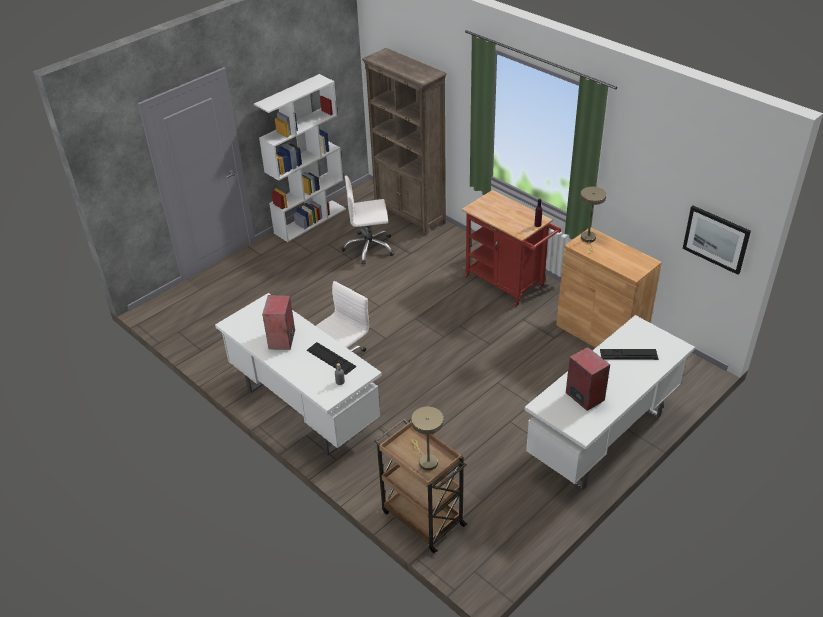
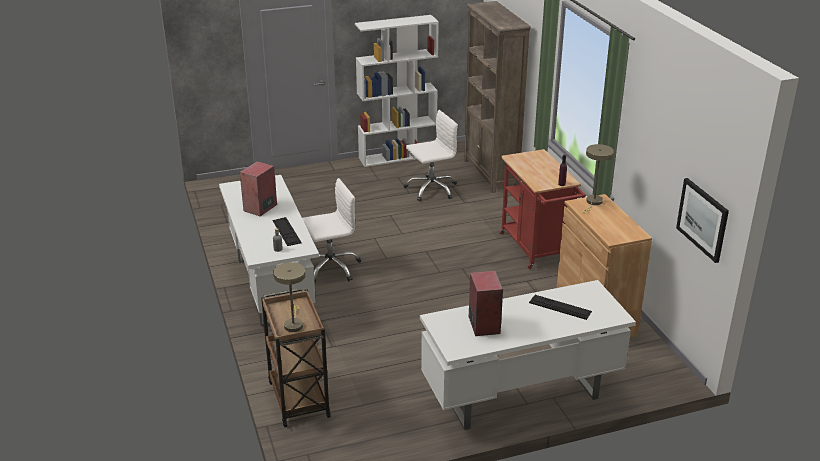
camera: 25 degrees right, 10 degrees down
white office chair [341,175,394,265] -> white office chair turned 135 degrees clockwise [404,110,458,201]

